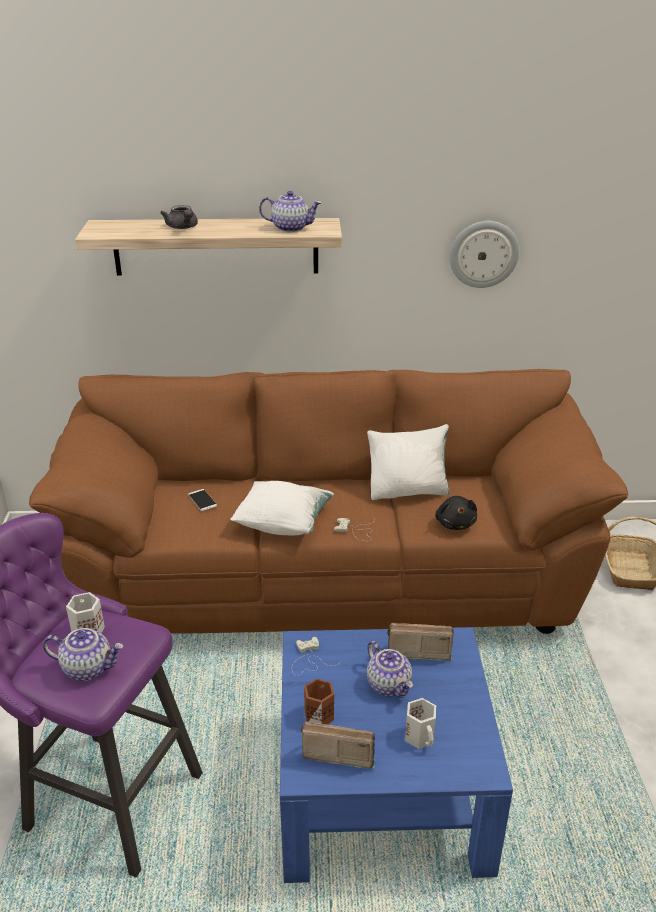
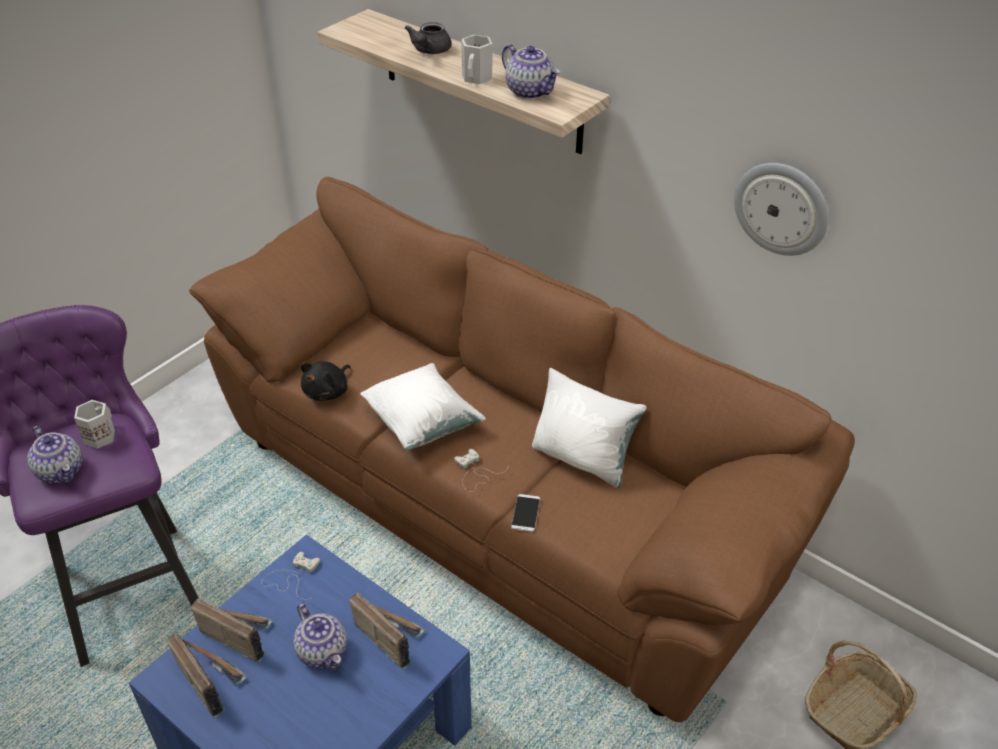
camera: 40 degrees right, 10 degrees up
phone [188,489,217,511] -> phone moved to [511,494,540,532]
brown mug [304,678,334,725] -> radio [191,599,273,663]
teapot [367,641,413,698] -> teapot turned 45 degrees counterclockwise [293,603,347,670]
white mug [405,698,436,749] -> white mug moved to [461,35,492,84]
black plush toy [435,496,477,530] -> black plush toy moved to [301,361,351,401]

